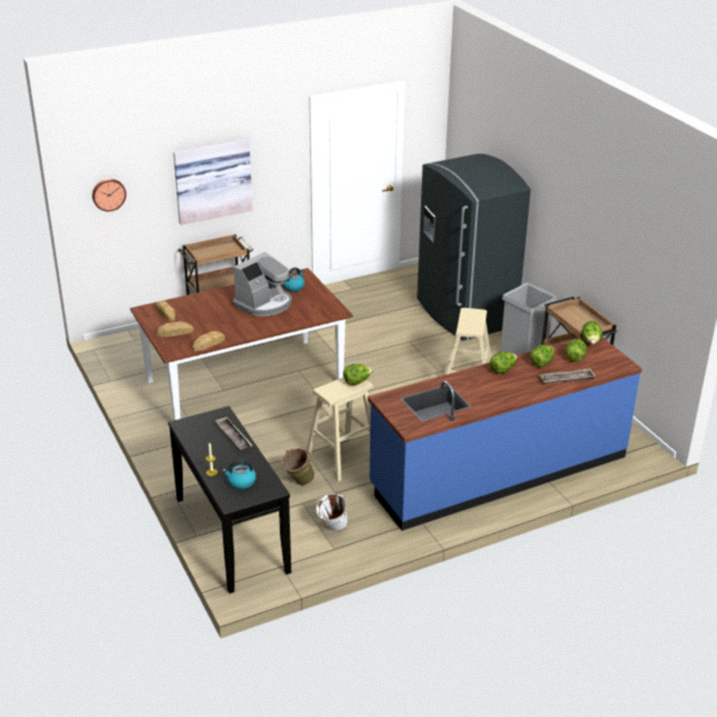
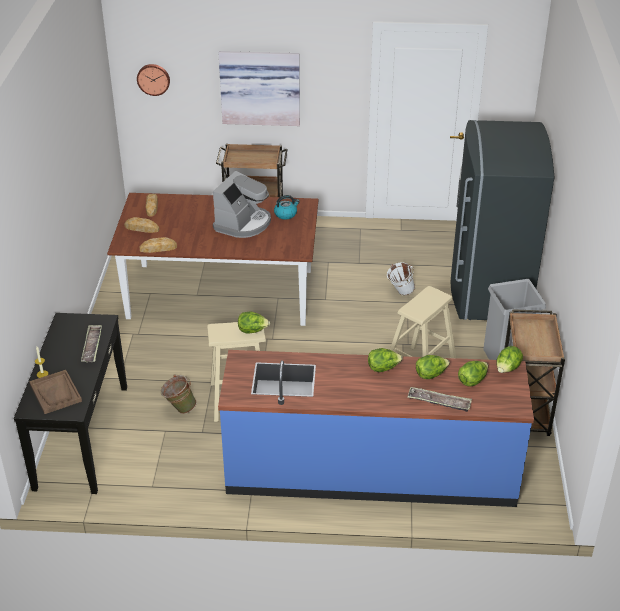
camera: 30 degrees right, 5 degrees up
kettle [222,459,256,489] -> brown tray [29,370,82,414]
coffee machine [233,252,292,316] -> coffee machine turned 45 degrees counterclockwise [213,171,271,238]
white bucket [316,494,348,531] -> white bucket moved to [387,262,415,295]

